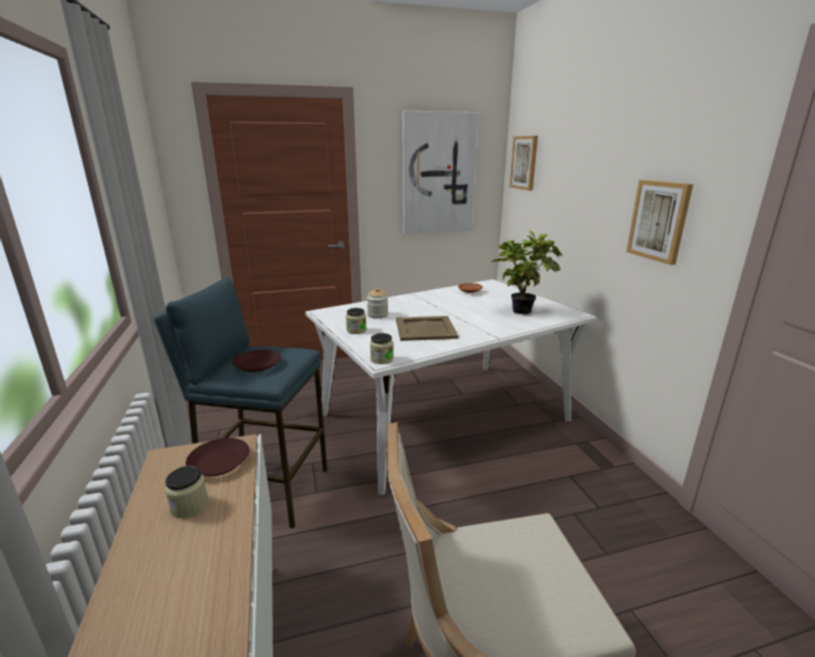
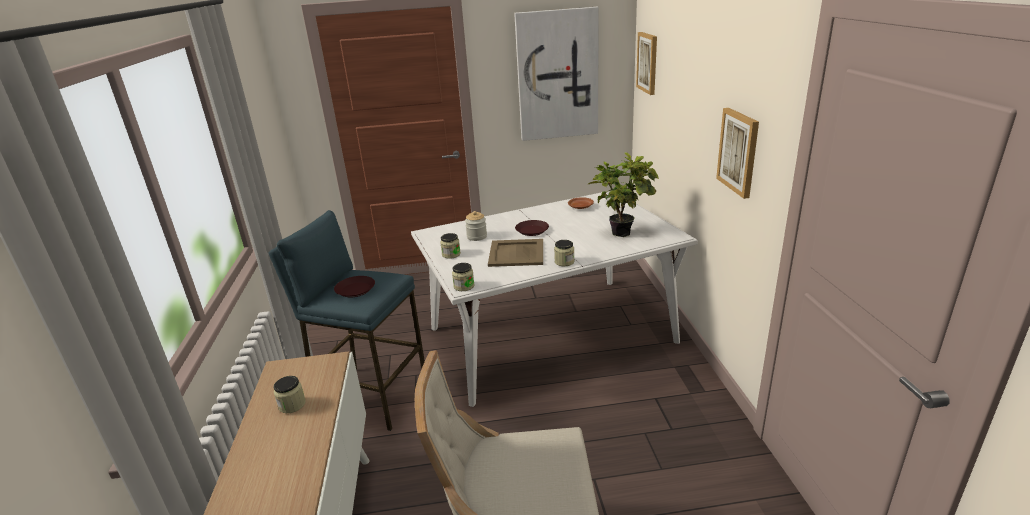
camera: 10 degrees right, 5 degrees up
brown plate [186,438,249,476] -> brown plate moved to [515,220,549,236]
none -> jar [554,240,574,266]

